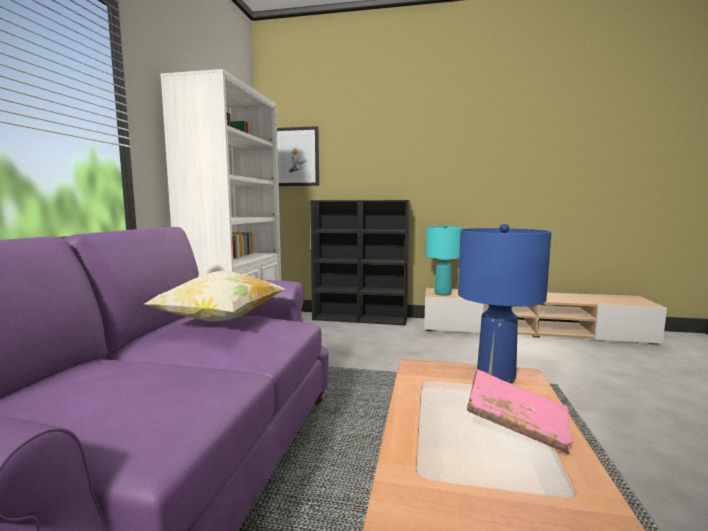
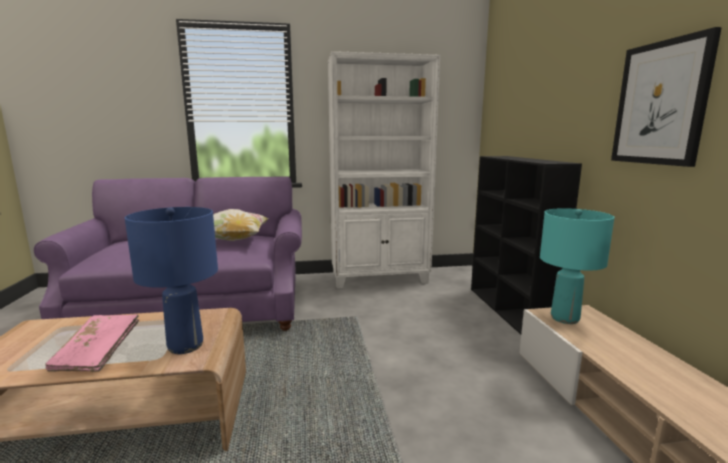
camera: 70 degrees right, 5 degrees up
picture [277,126,319,186] -> picture moved to [611,27,722,167]

